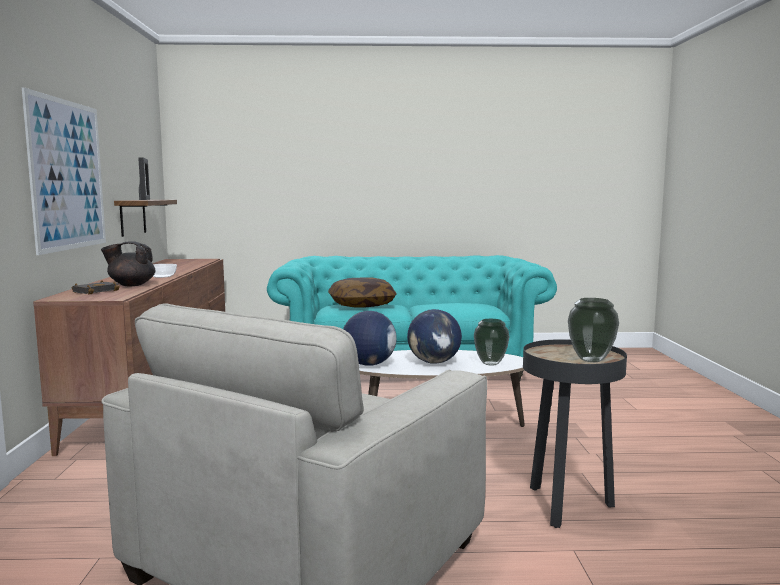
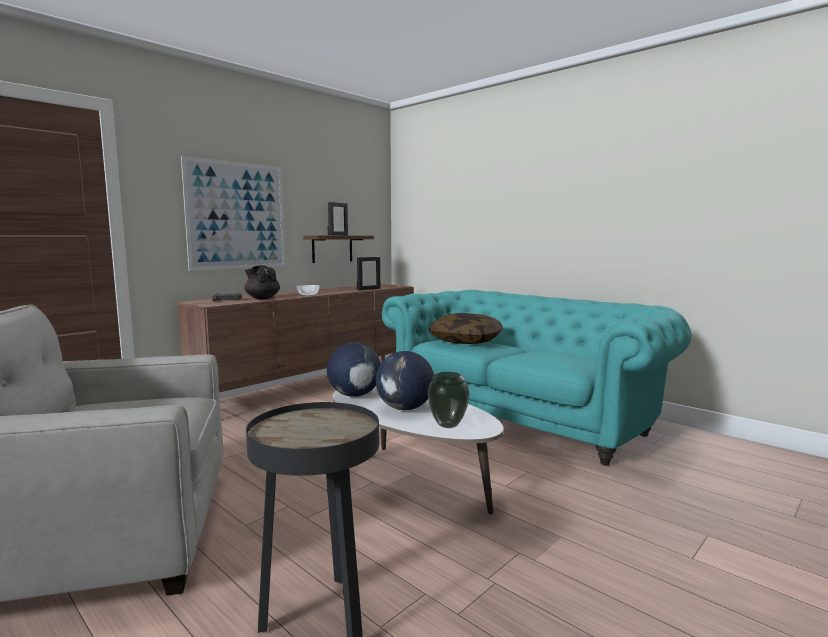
camera: 45 degrees right, 0 degrees up
vase [568,298,619,362] -> none
none -> picture frame [357,257,380,290]

